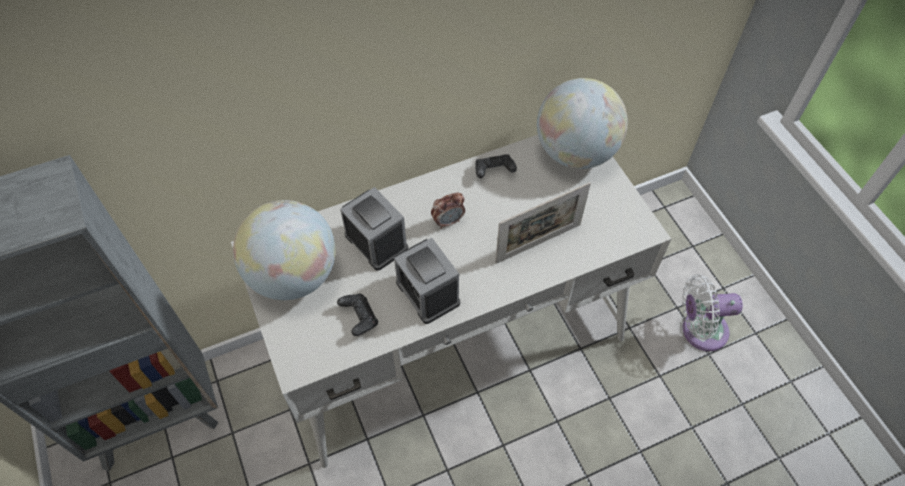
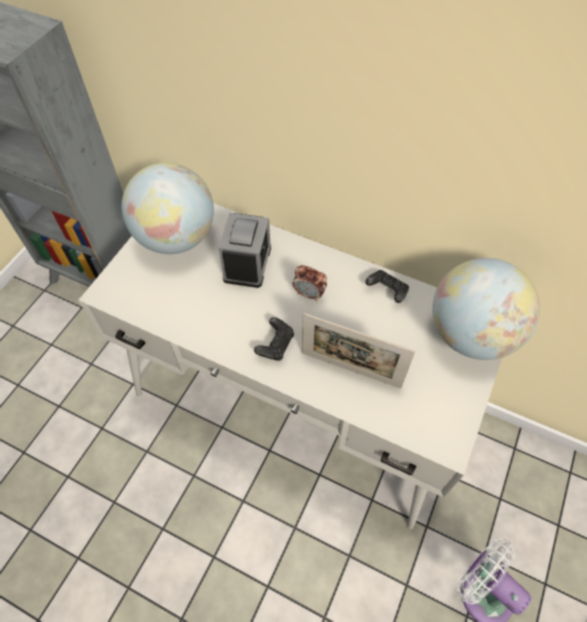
camera: 50 degrees right, 0 degrees up
black game controller [337,294,378,336] -> black game controller moved to [254,317,294,361]
alarm clock [394,238,460,324] -> none

